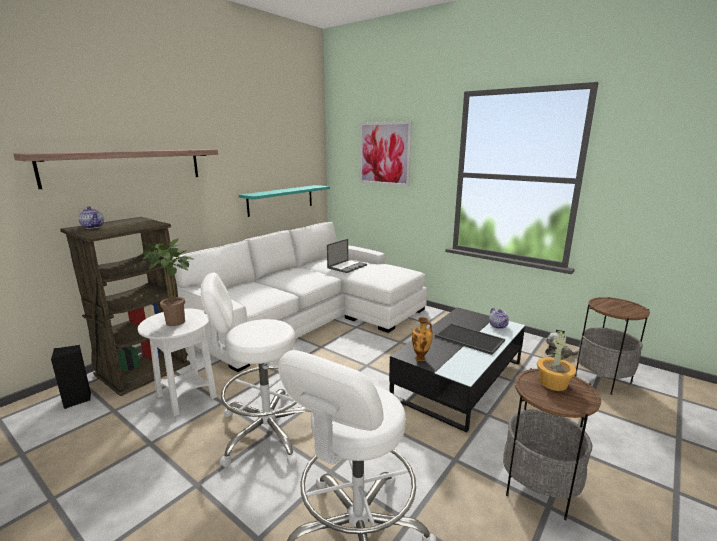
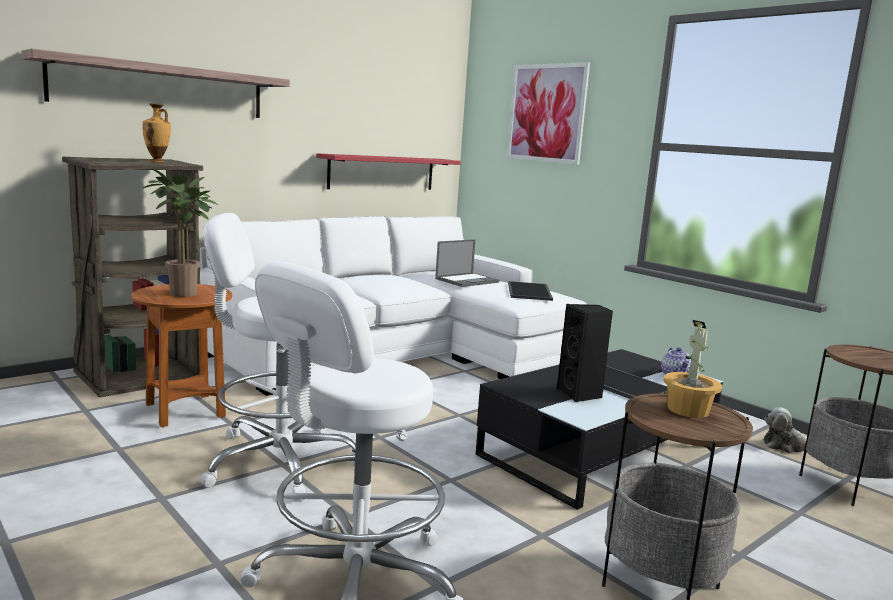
camera: 10 degrees right, 5 degrees down
black speaker [51,345,91,409] -> black speaker moved to [557,304,613,402]
teapot [78,206,104,229] -> none
white side table [138,309,217,416] -> brown side table [131,284,232,427]
turquoise shelf [239,185,330,217] -> red shelf [316,153,461,190]
vase [412,317,433,361] -> vase moved to [143,103,171,162]
none -> tray [508,281,553,301]

